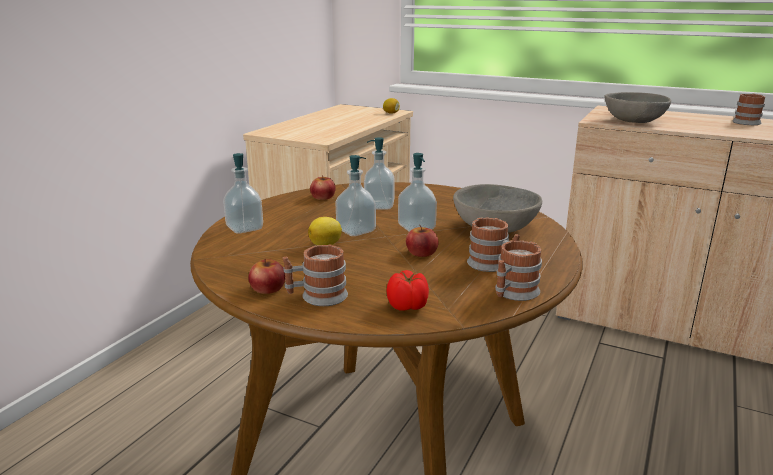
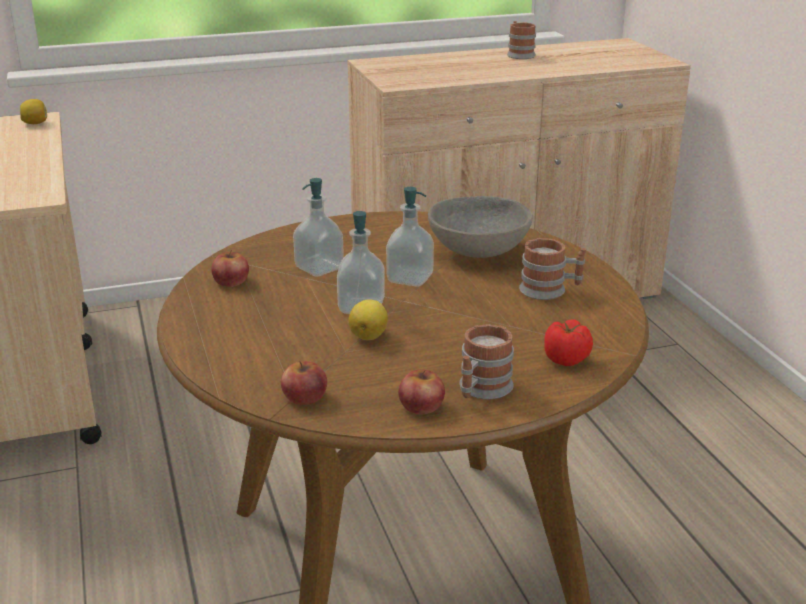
camera: 45 degrees left, 5 degrees up
soap dispenser [223,153,263,234] -> none
apple [406,224,438,257] -> apple moved to [281,361,327,405]
mug [495,240,542,301] -> none
grey bowl [604,92,671,123] -> none

